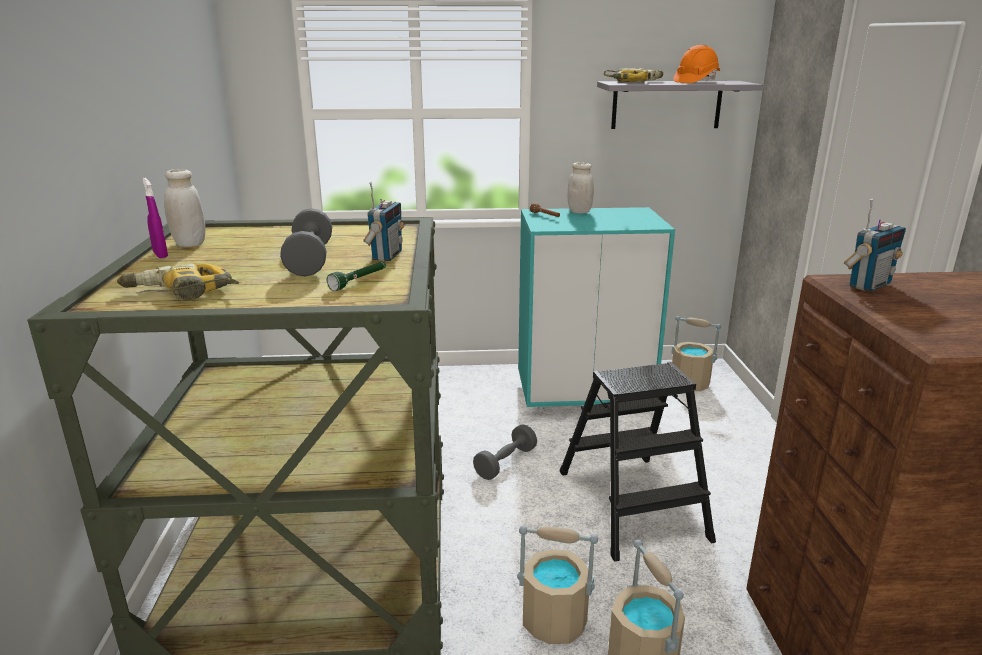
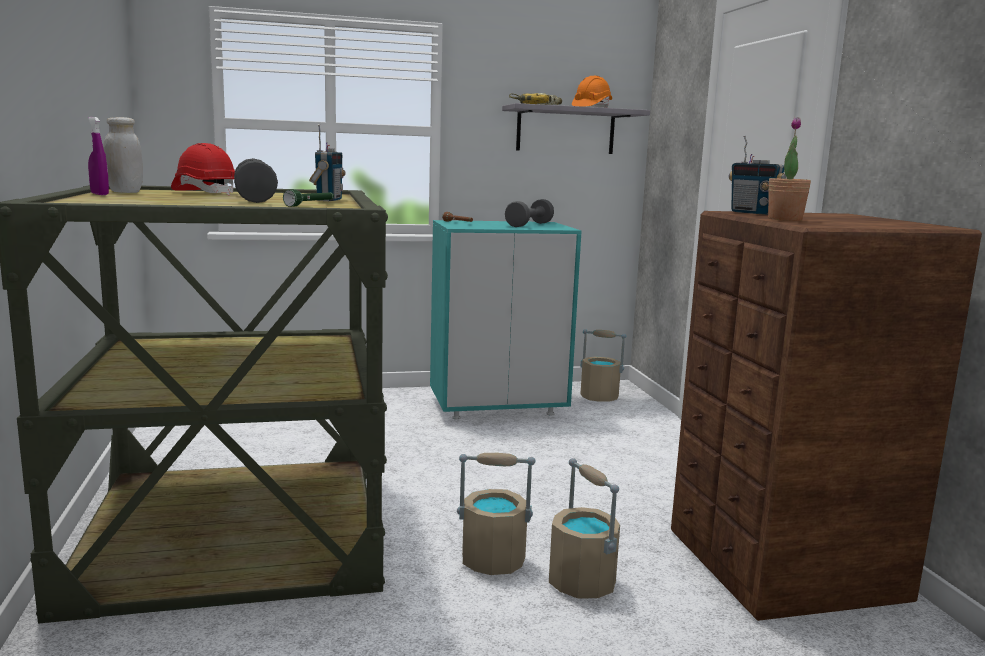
camera: 10 degrees left, 10 degrees down
power drill [117,263,239,301] -> none
grey dumbbell [473,424,537,480] -> grey dumbbell moved to [505,199,554,227]
black step ladder [559,362,716,562] -> none
white jar [567,162,594,214] -> none
radio [844,199,906,292] -> radio turned 90 degrees clockwise [729,136,786,215]
none -> red hard hat [171,143,235,195]
none -> potted plant [768,117,811,221]

